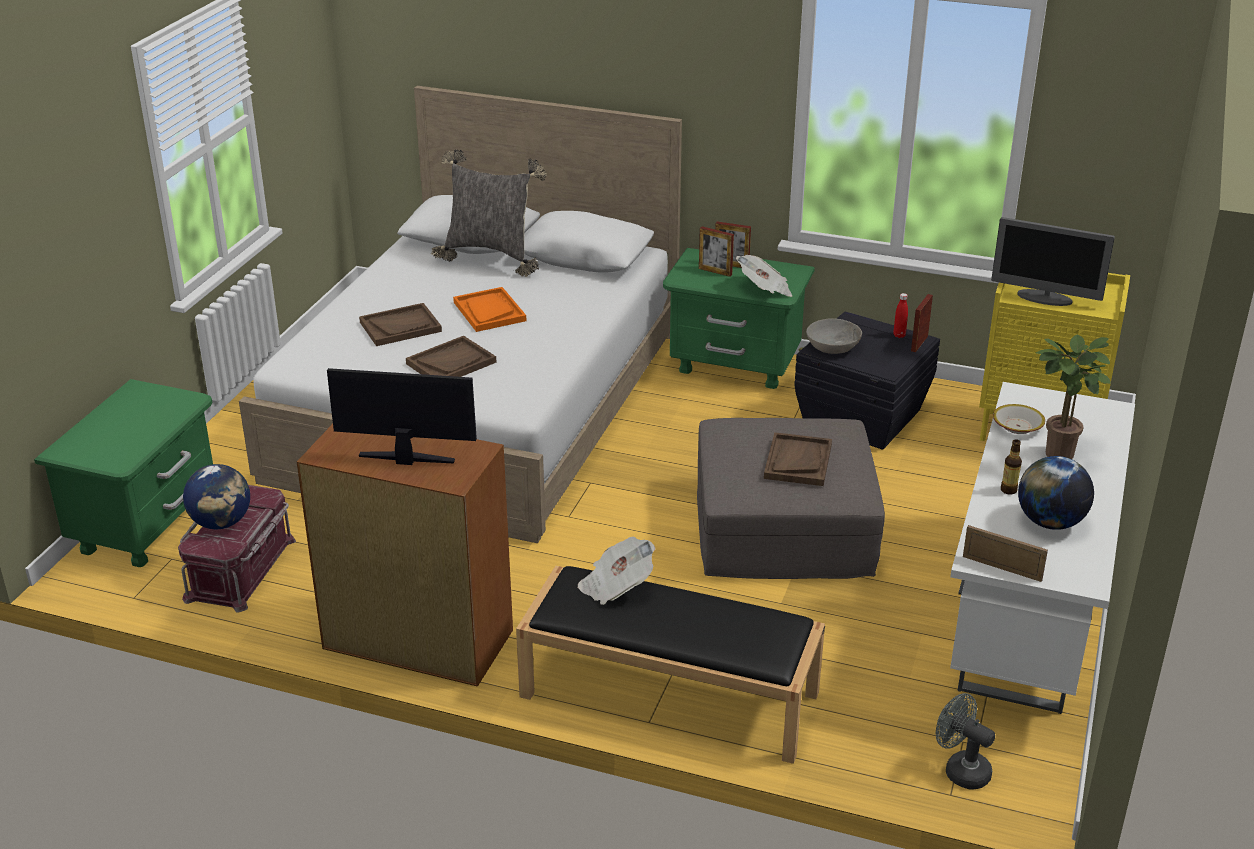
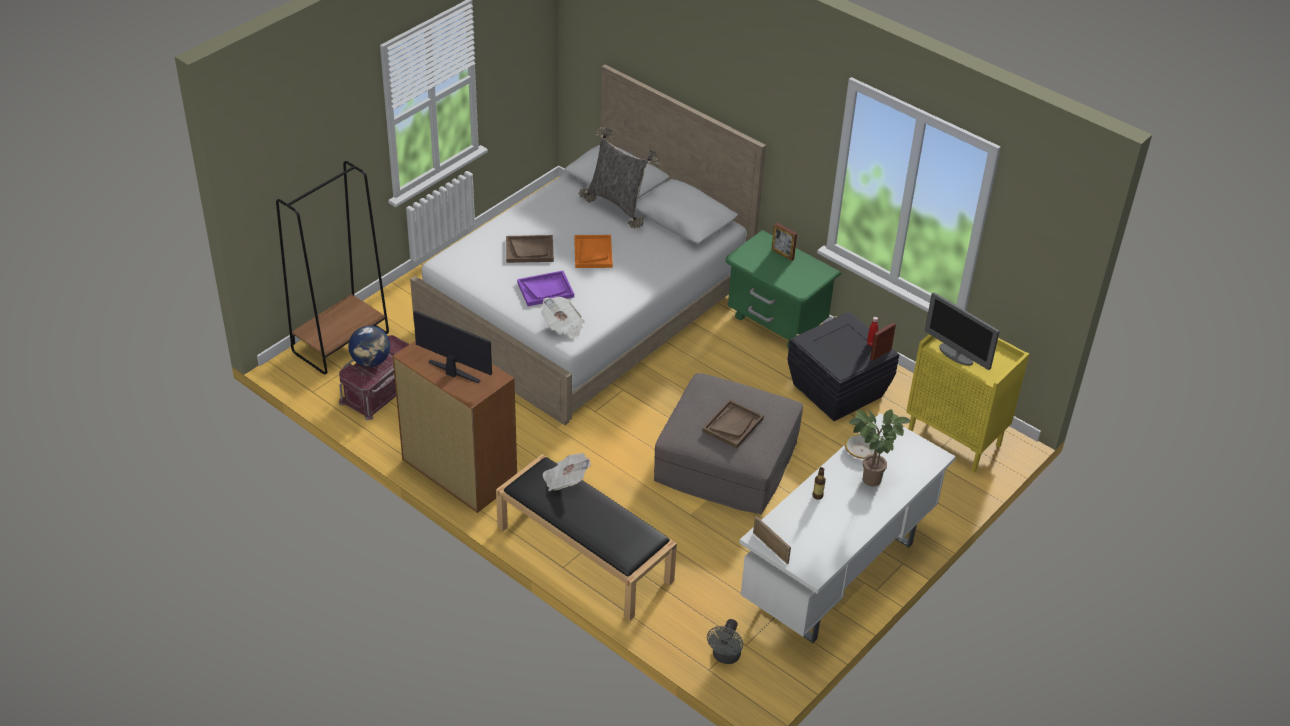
camera: 20 degrees right, 10 degrees up
green nightstand [34,379,213,567] -> clothes rack [276,161,389,374]
brown tray [406,336,496,377] -> purple tray [517,271,574,306]
picture frame [699,226,734,277] -> none
newspaper [736,255,792,297] -> newspaper moved to [541,297,584,339]
grey bowl [806,318,862,354] -> none
grey fan [936,693,995,790] -> grey fan turned 135 degrees counterclockwise [707,619,743,664]
globe [1018,456,1094,530] -> none

